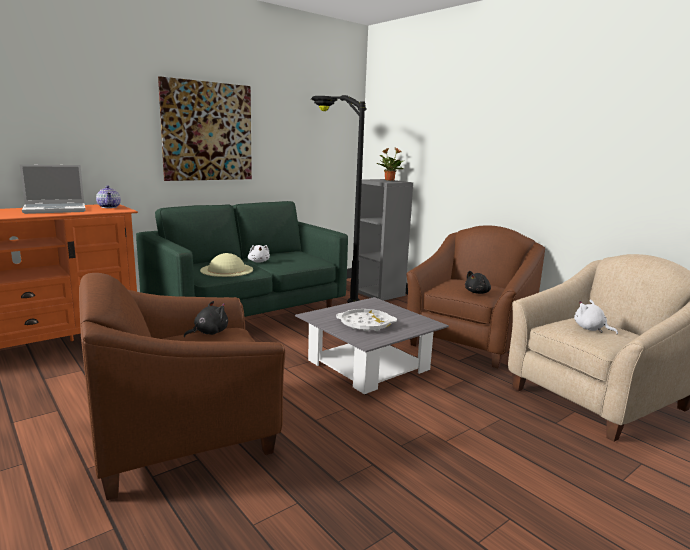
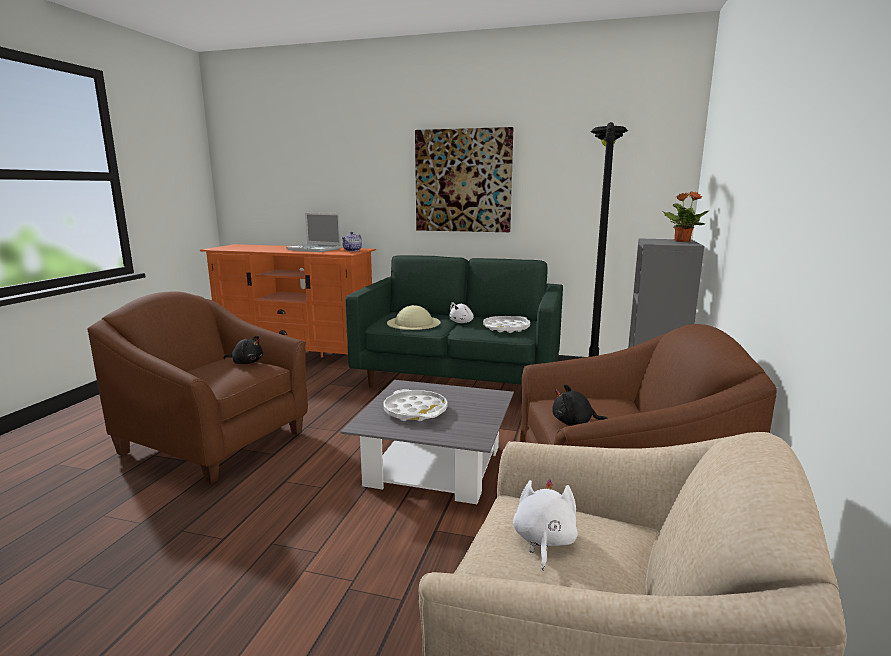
camera: 55 degrees right, 0 degrees up
none -> white tray [483,316,530,333]

